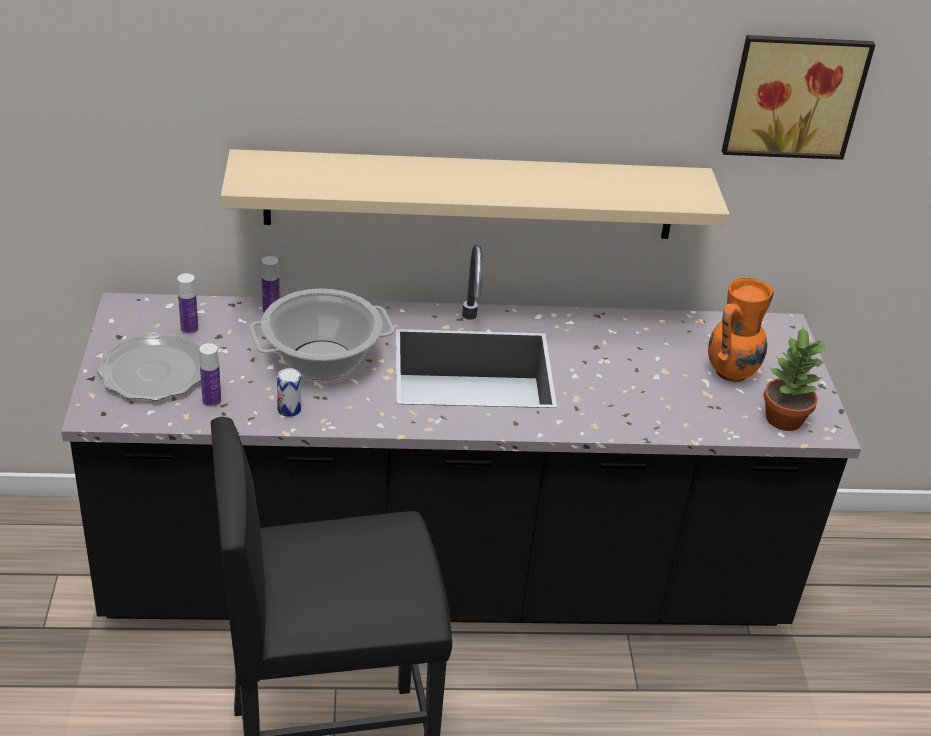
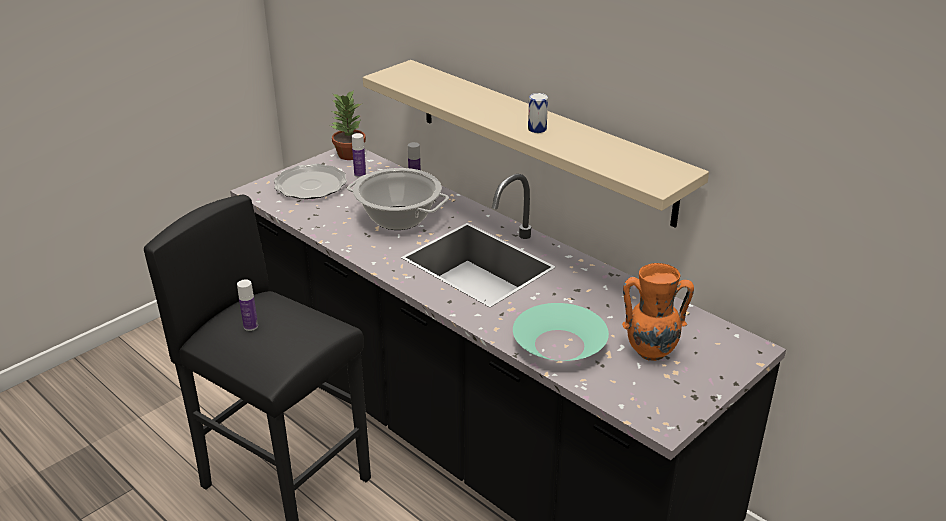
camera: 50 degrees right, 5 degrees down
bottle [199,343,221,407] -> bottle moved to [237,279,258,331]
can [277,368,301,417] -> can moved to [528,93,548,133]
picture [722,35,876,160] -> none
potted plant [763,327,831,431] -> potted plant moved to [331,90,366,160]
none -> turquoise bowl [513,303,609,361]

